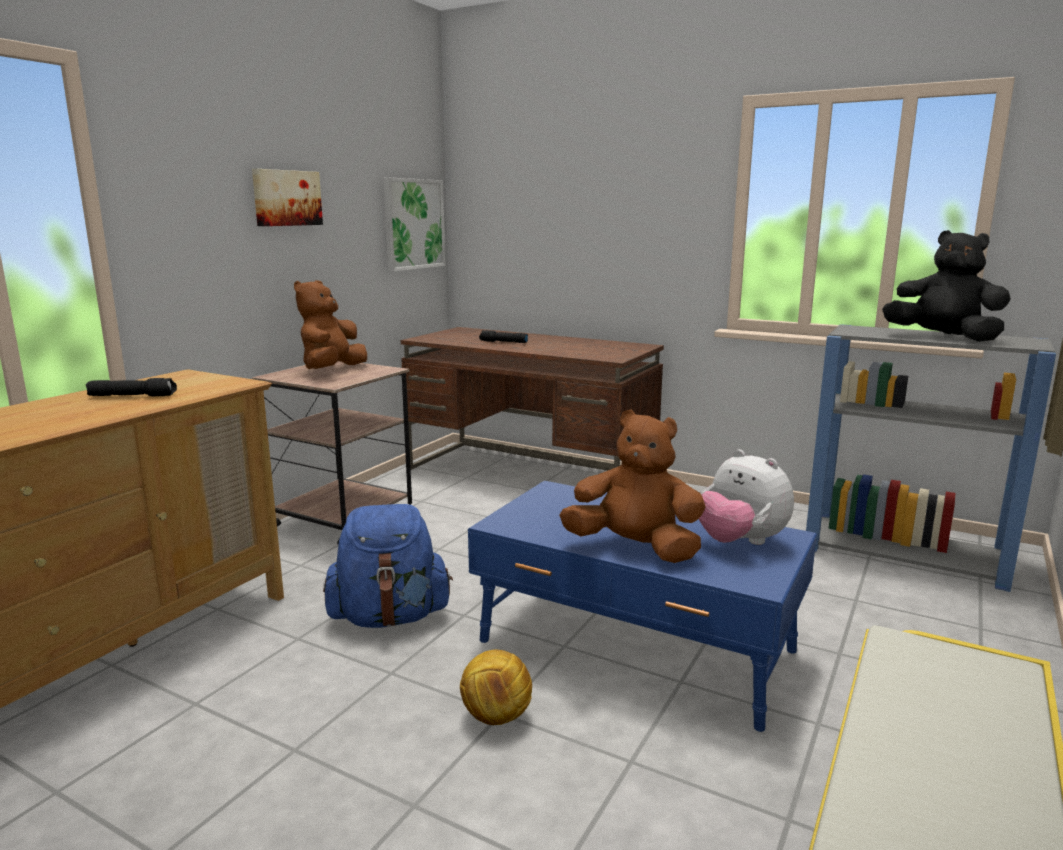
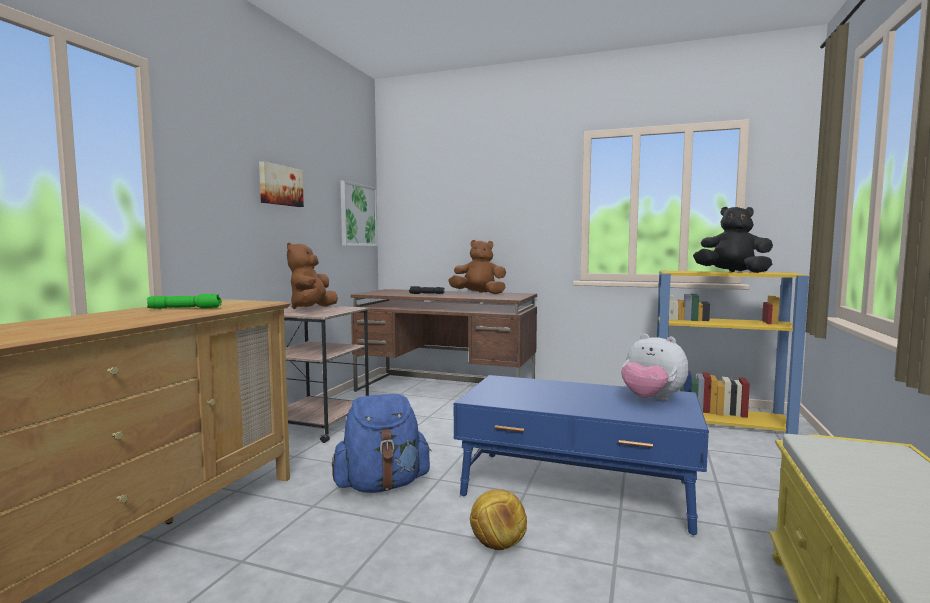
camera: 10 degrees left, 10 degrees down
black flashlight [86,378,177,396] -> green flashlight [147,294,222,309]
brown plush toy [560,410,706,563] -> brown plush toy moved to [448,240,506,294]
grey bookcase [806,324,1056,592] -> yellow bookcase [657,271,809,435]

